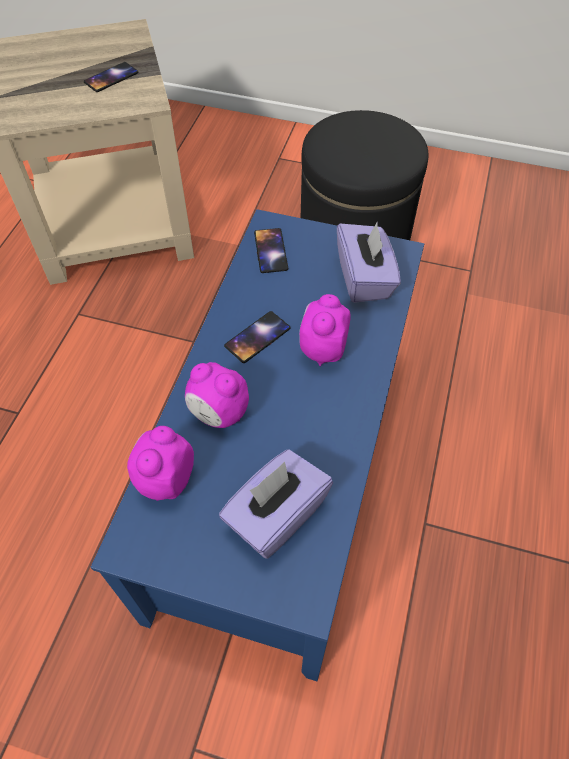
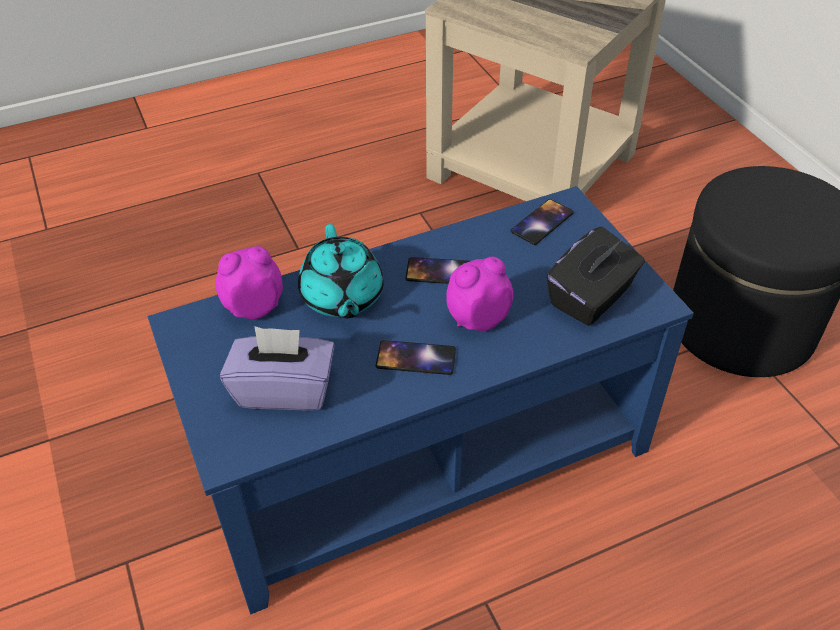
camera: 50 degrees right, 10 degrees down
phone [84,62,138,92] -> phone moved to [376,340,456,375]
alarm clock [185,362,249,428] -> turquoise teapot [298,224,384,318]
purple tissue box [337,223,401,303] -> black tissue box [546,227,645,326]

